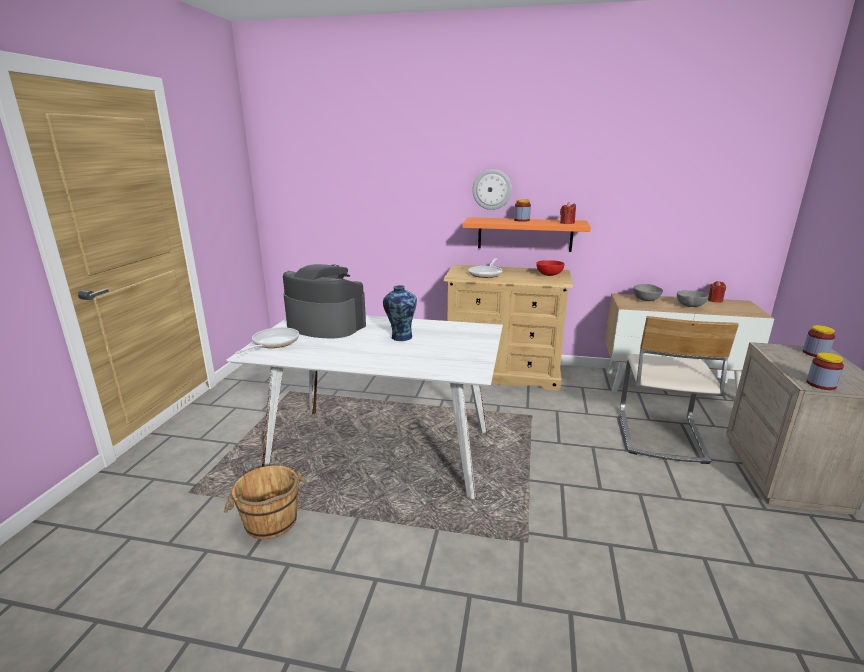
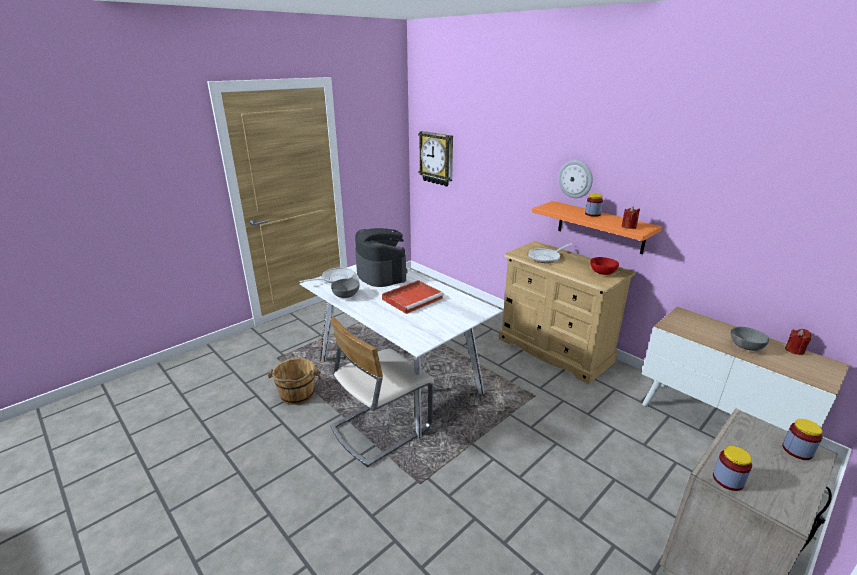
camera: 35 degrees right, 5 degrees up
vase [383,285,417,341] -> red tray [382,280,444,314]
beige chair [620,316,739,464] -> beige chair moved to [330,317,434,467]
grey bowl [633,284,663,301] -> grey bowl moved to [331,278,360,298]
none -> wall clock [418,131,453,186]

